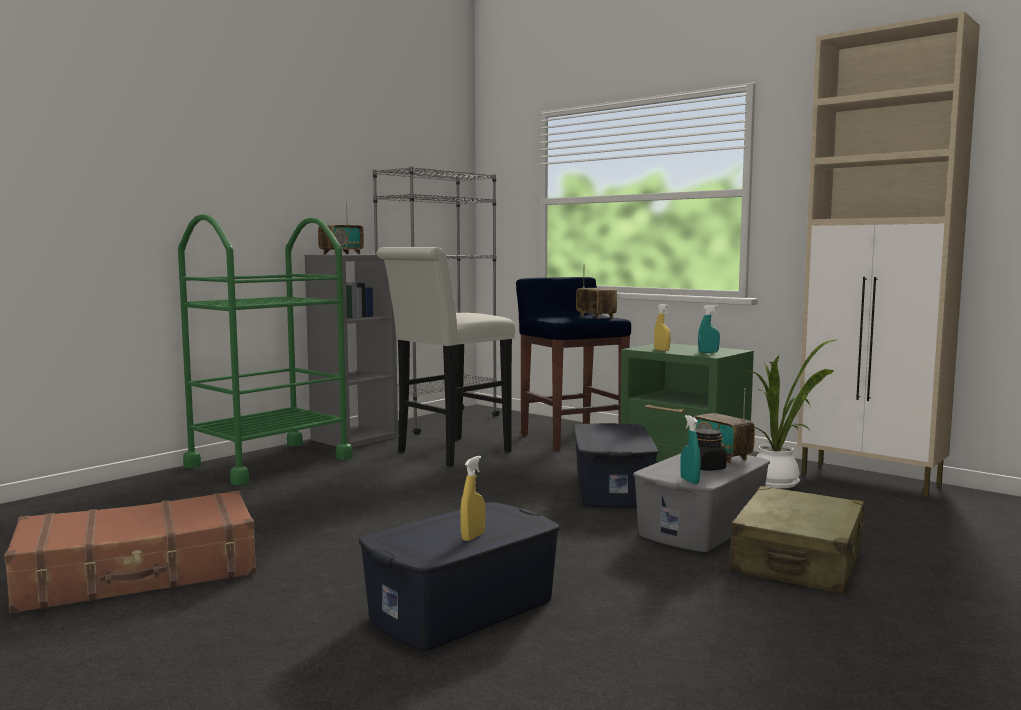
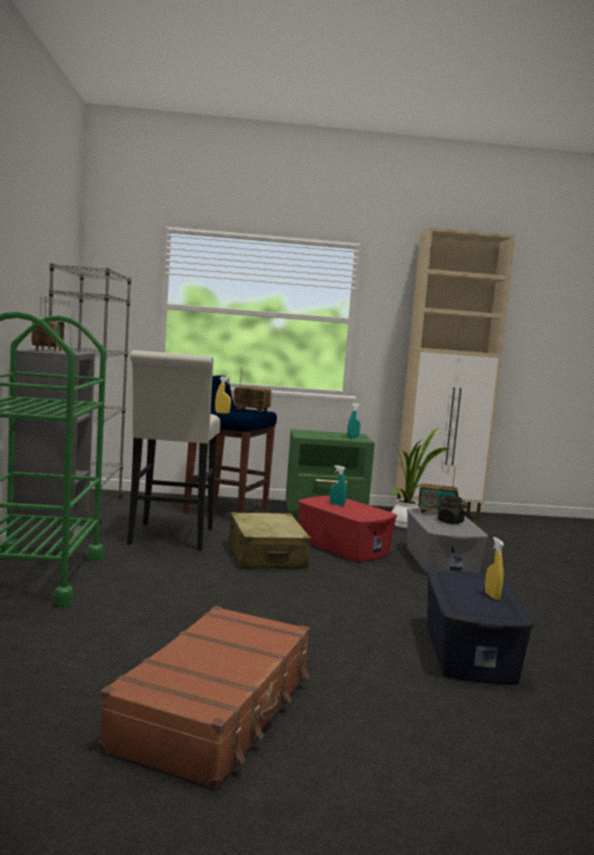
camera: 45 degrees left, 0 degrees up
blue storage box [574,423,658,507] -> red storage box [298,495,397,562]
yellow spray bottle [654,304,671,351] -> yellow spray bottle moved to [215,377,231,414]
turquoise spray bottle [680,415,701,484] -> turquoise spray bottle moved to [330,465,347,506]
beige suitcase [729,486,864,595] -> beige suitcase moved to [228,512,311,569]

